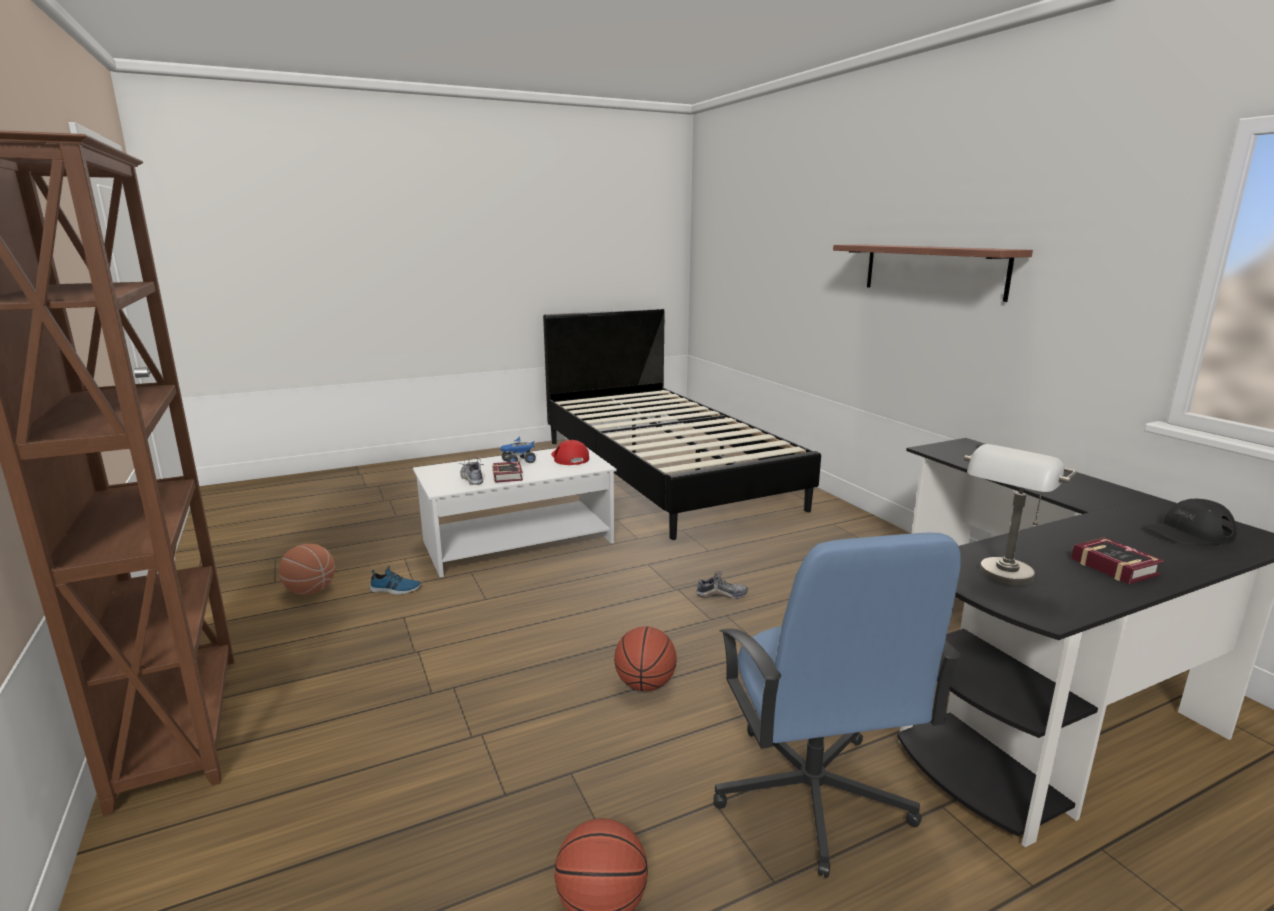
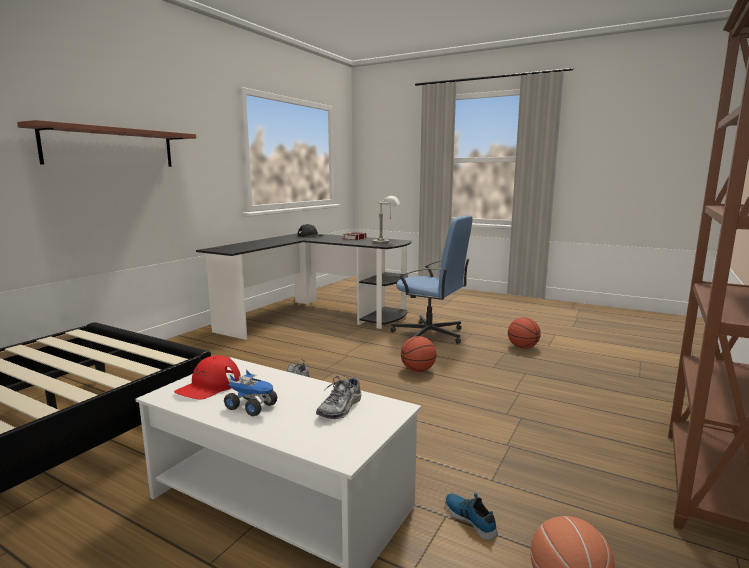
camera: 125 degrees left, 5 degrees down
book [492,461,523,483] -> none
blue office chair [713,533,961,878] -> blue office chair turned 75 degrees clockwise [391,215,472,344]

